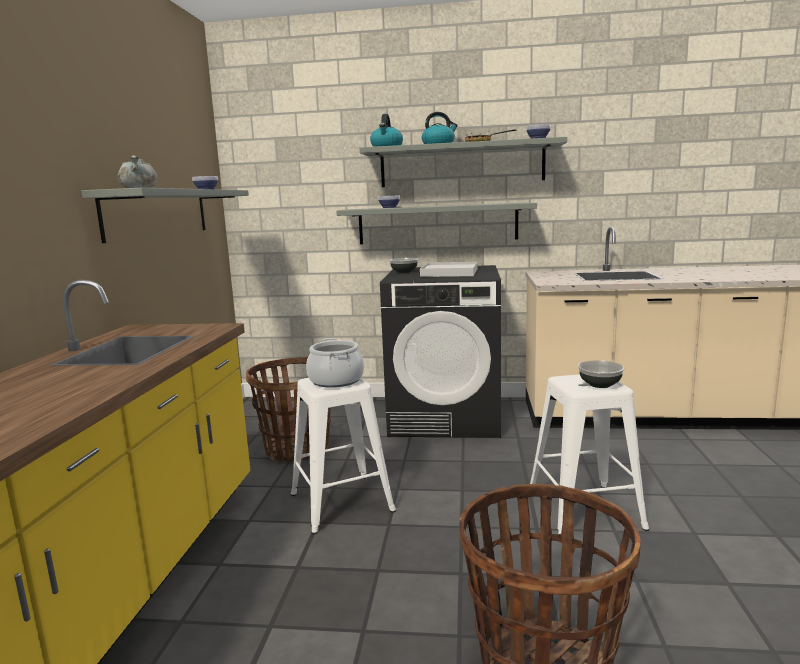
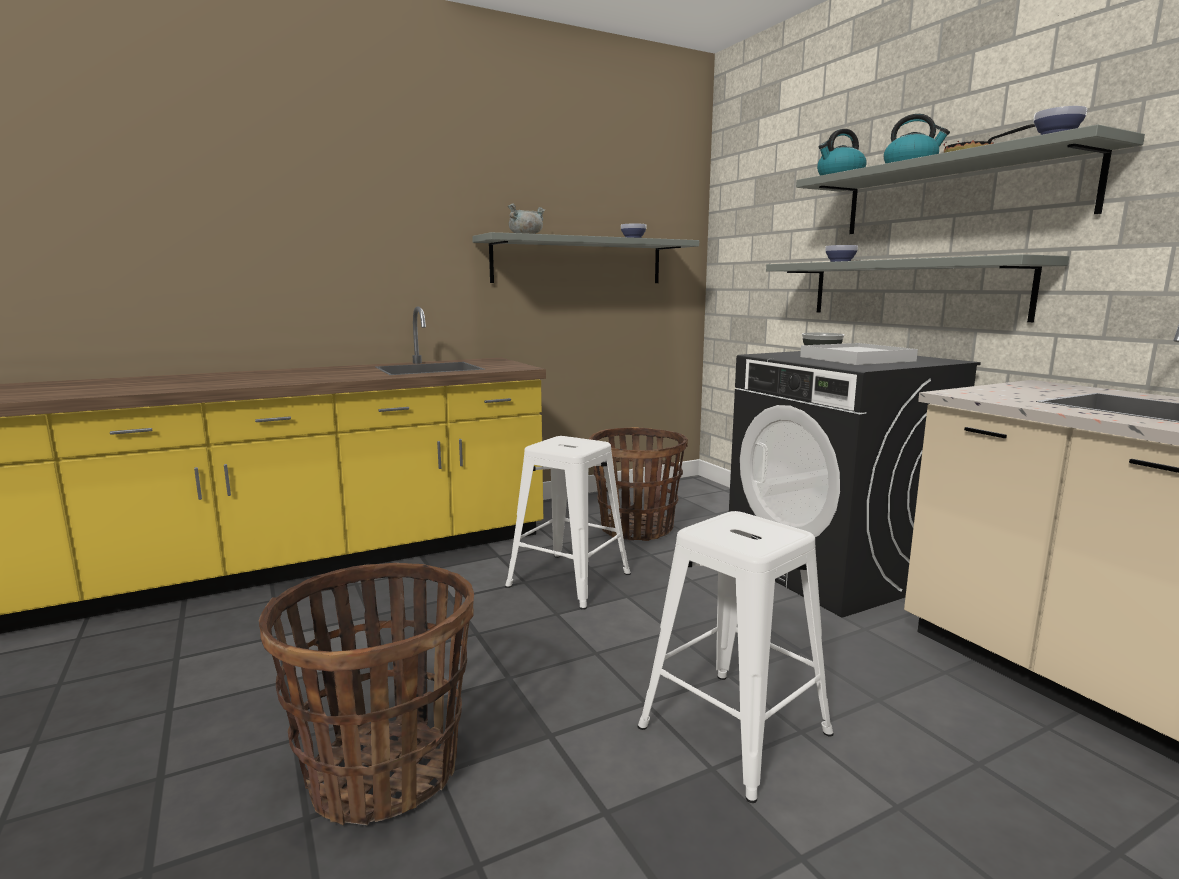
camera: 55 degrees right, 0 degrees up
cooking pot [306,338,364,388] -> none
bowl [578,360,624,388] -> none

